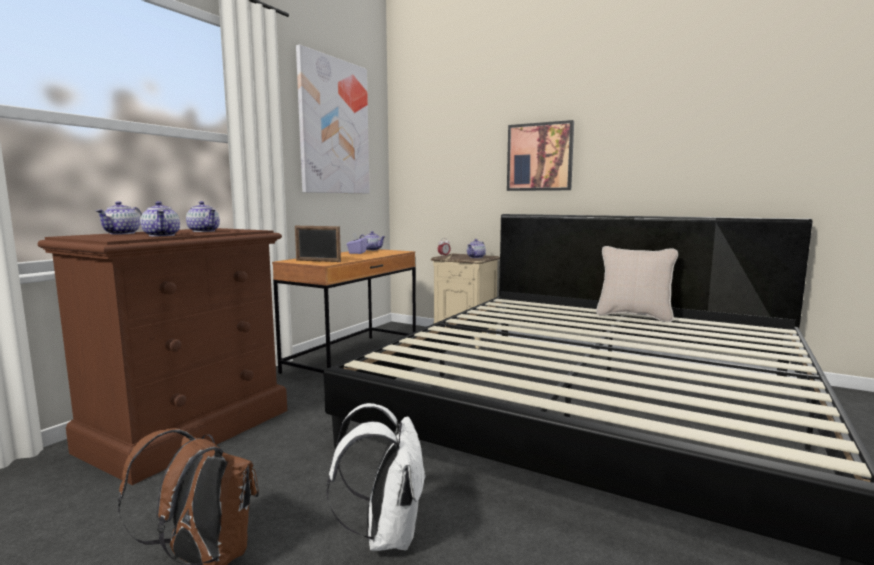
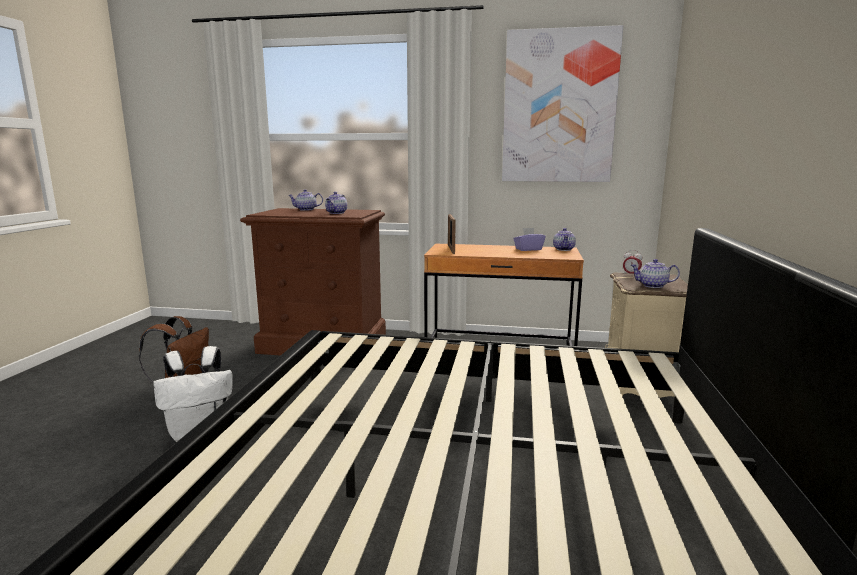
camera: 70 degrees right, 5 degrees up
teapot [141,201,180,236] -> none
picture [507,120,574,191] -> none
beige pillow [596,246,678,322] -> none

